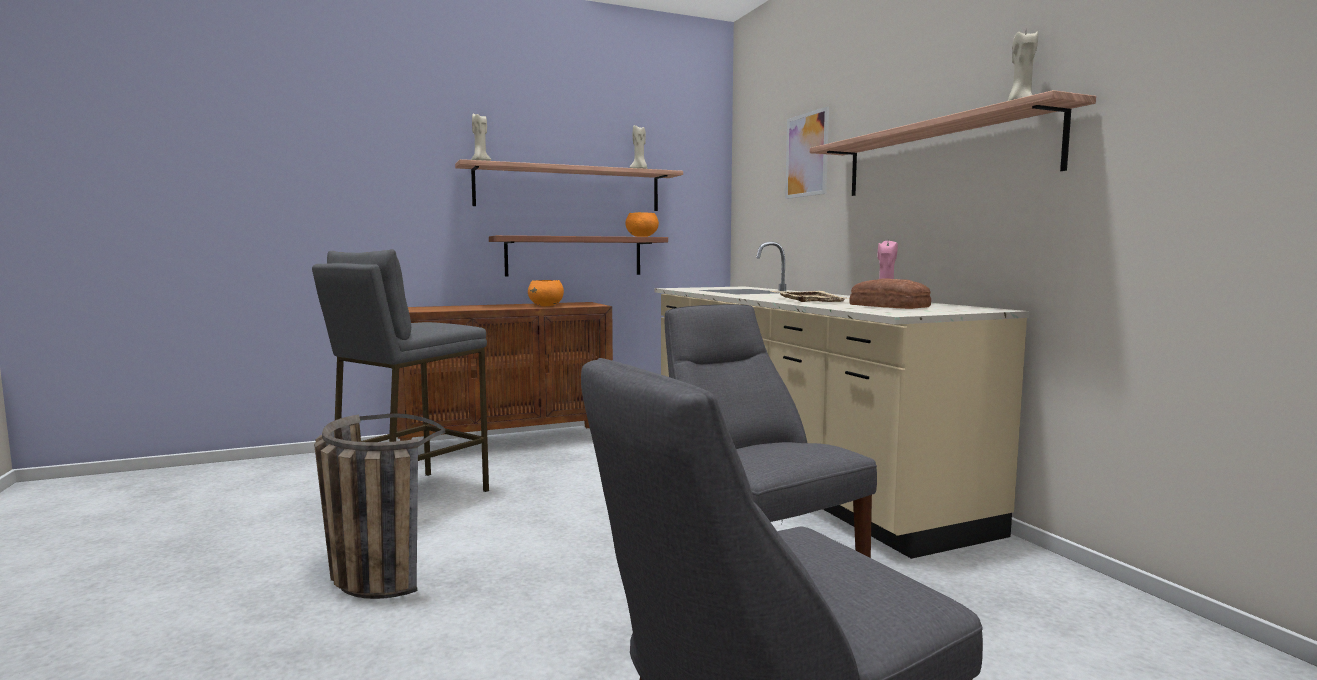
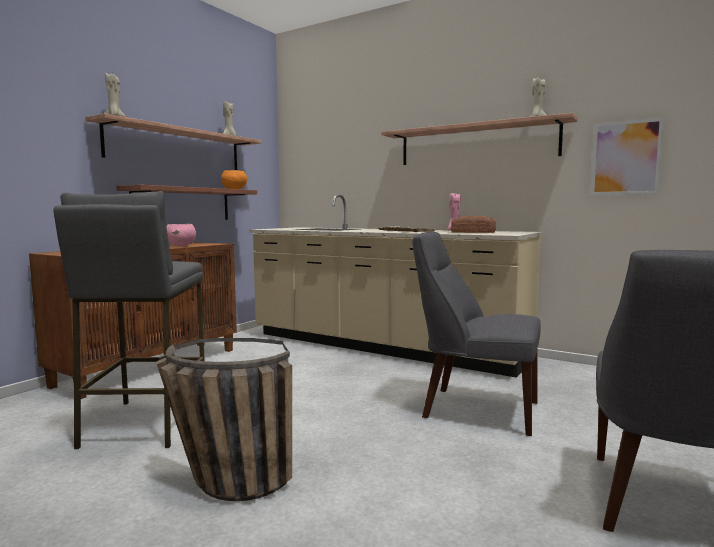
camera: 35 degrees left, 0 degrees up
orange bowl [528,280,564,306] -> pink bowl [166,224,196,246]
picture [785,106,829,199] -> picture moved to [591,118,664,195]

